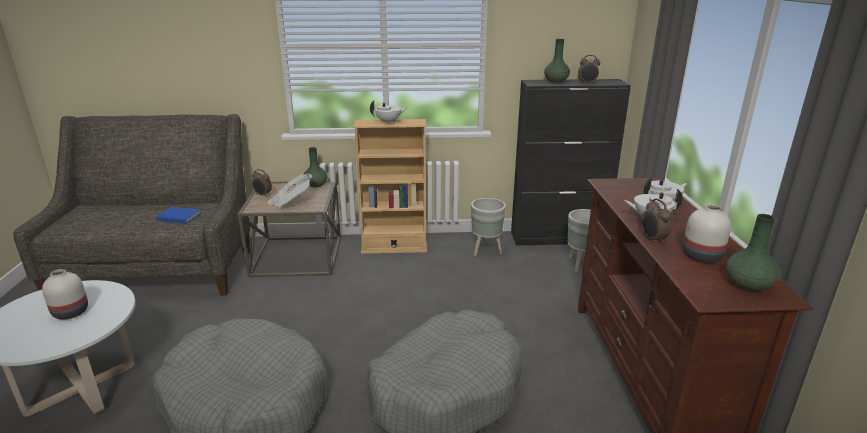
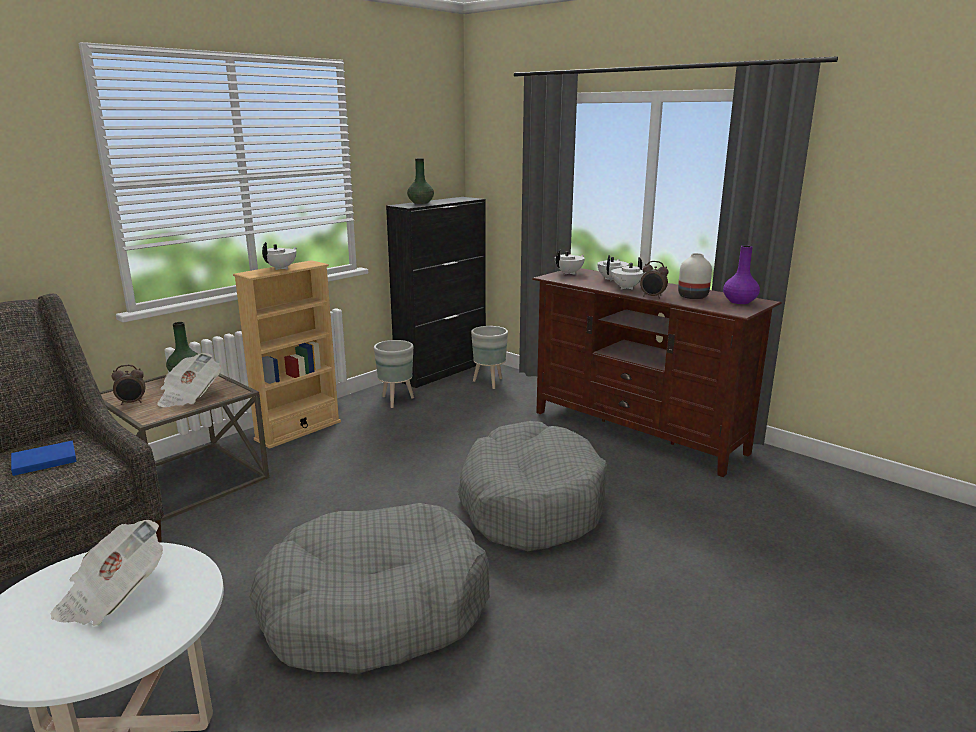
camera: 45 degrees left, 5 degrees down
white vase [42,269,88,320] -> newspaper [51,520,163,626]
alarm clock [578,55,600,84] -> none
green vase [725,214,779,291] -> purple vase [723,245,760,304]
none -> white teapot [555,249,585,275]

